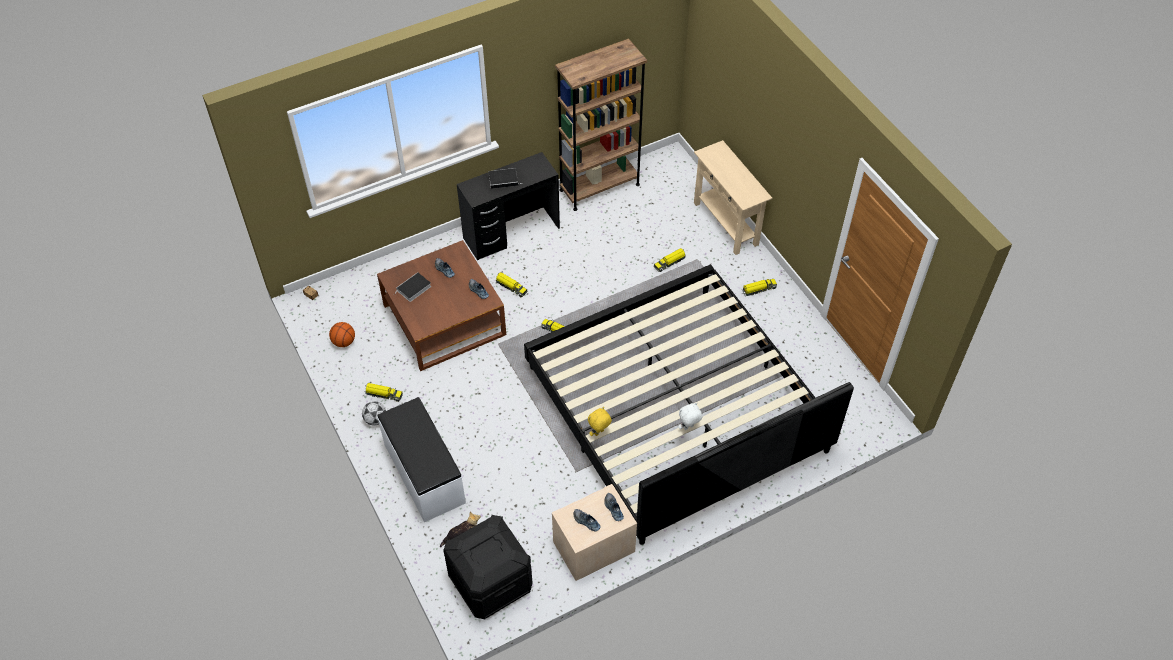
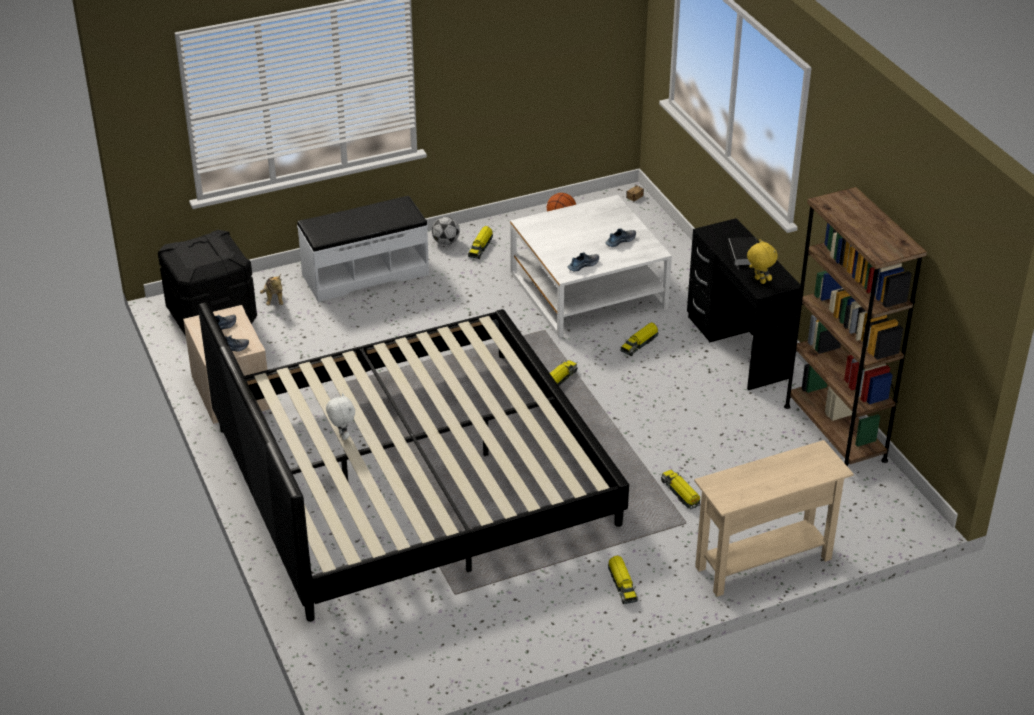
camera: 95 degrees right, 15 degrees down
brown coffee table [377,240,506,371] -> white coffee table [510,195,672,338]
book [394,272,431,302] -> none
yellow plush toy [588,407,612,436] -> yellow plush toy moved to [747,239,778,284]

